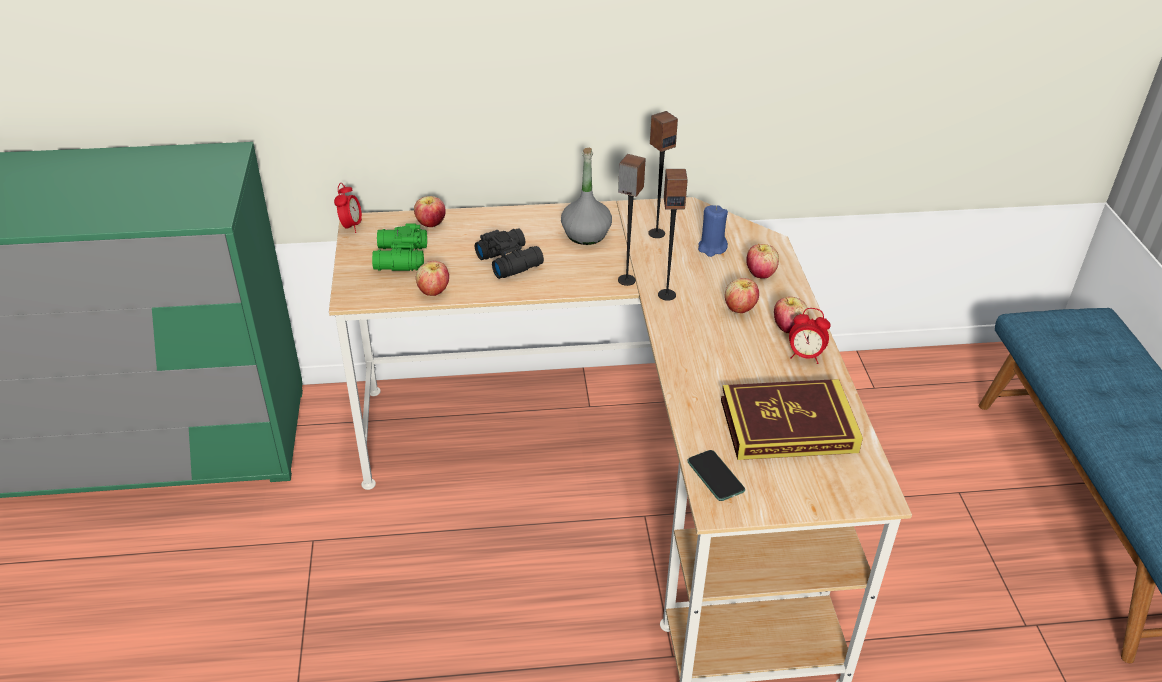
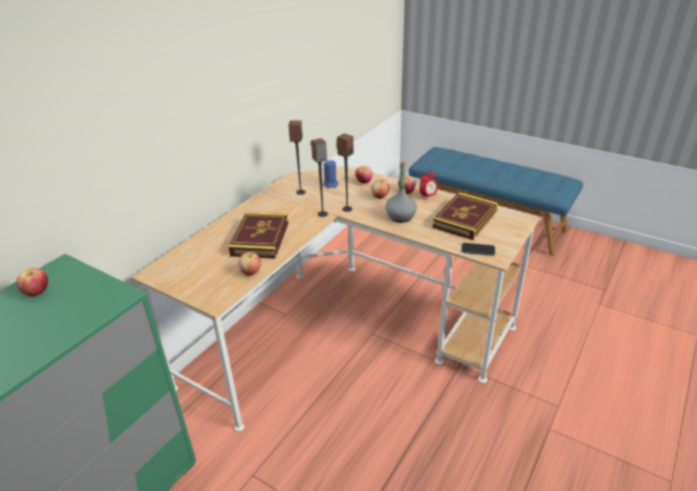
camera: 50 degrees left, 5 degrees down
alarm clock [334,183,362,233] -> none
green binoculars [372,224,427,271] -> none
apple [414,196,446,227] -> apple moved to [16,268,48,296]
black binoculars [475,228,544,279] -> book [229,212,289,259]
grey bottle [561,148,612,245] -> grey bottle moved to [385,161,417,223]

